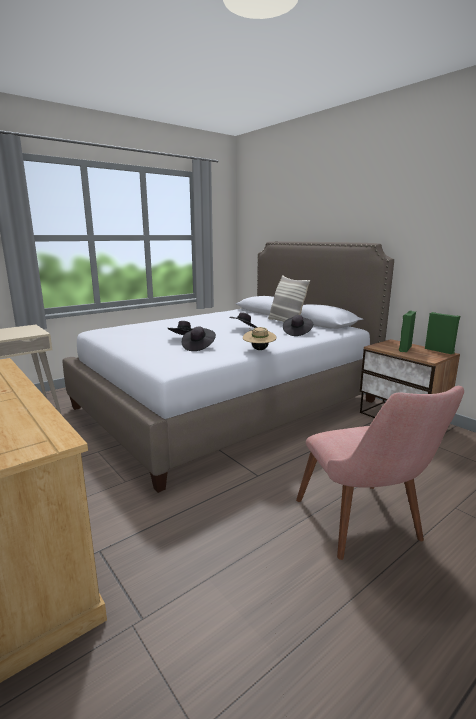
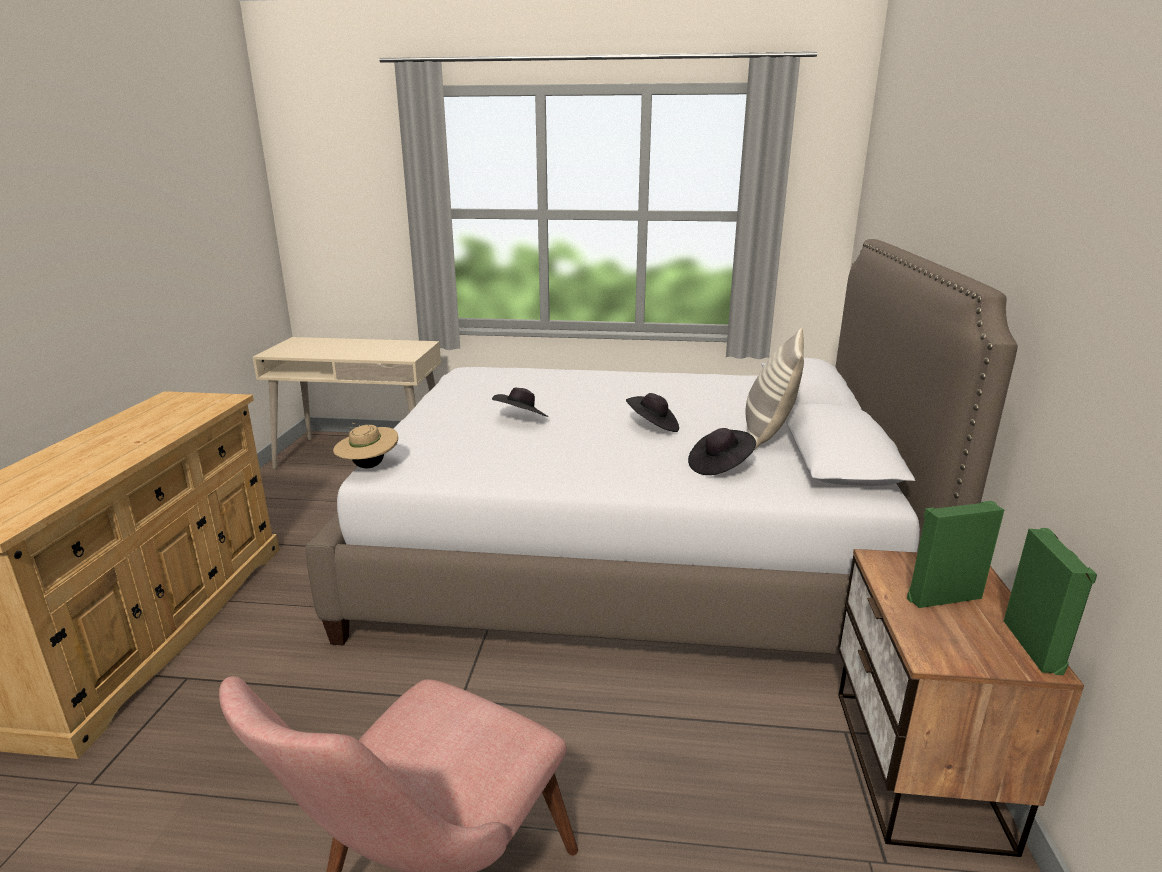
camera: 45 degrees right, 5 degrees up
black hat [182,327,216,351] -> none
beige hat [243,327,277,350] -> beige hat moved to [333,423,398,468]

